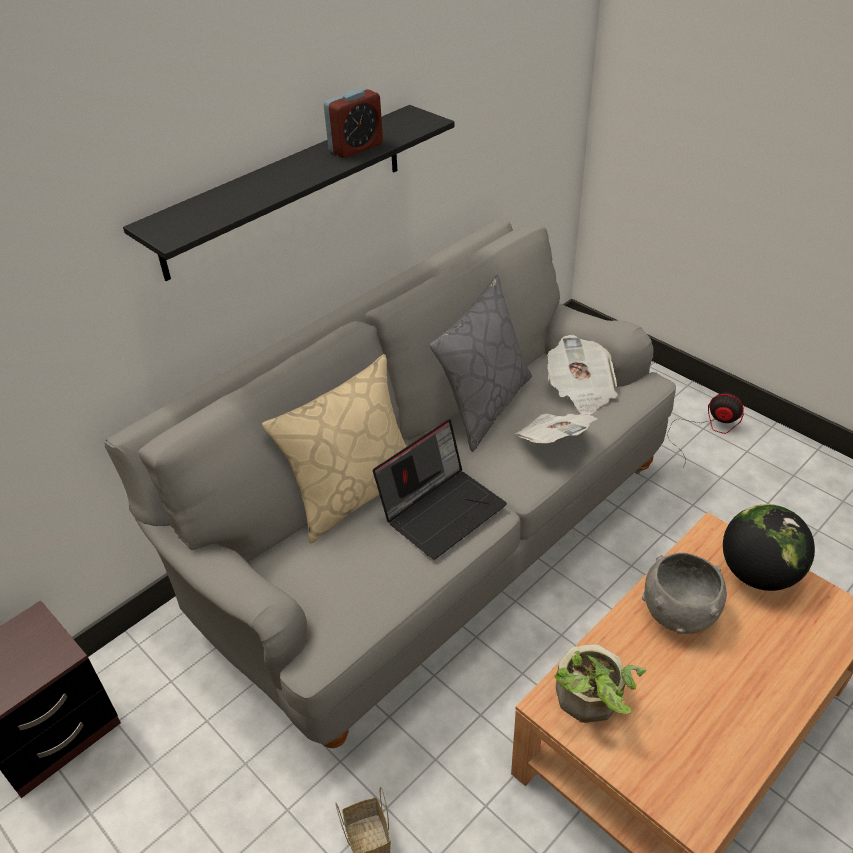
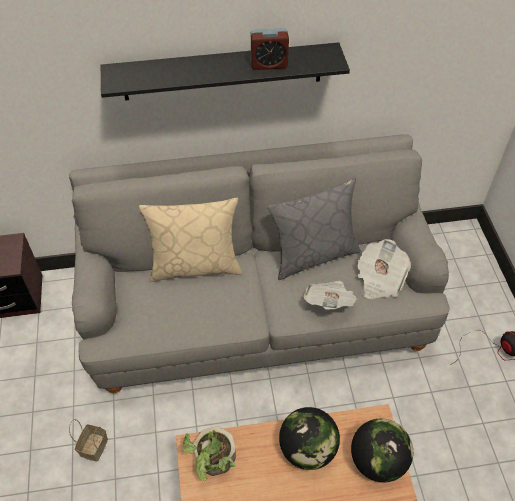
camera: 35 degrees right, 10 degrees up
laptop [373,419,507,559] -> none
grey bowl [642,553,727,634] -> globe [279,407,340,470]

